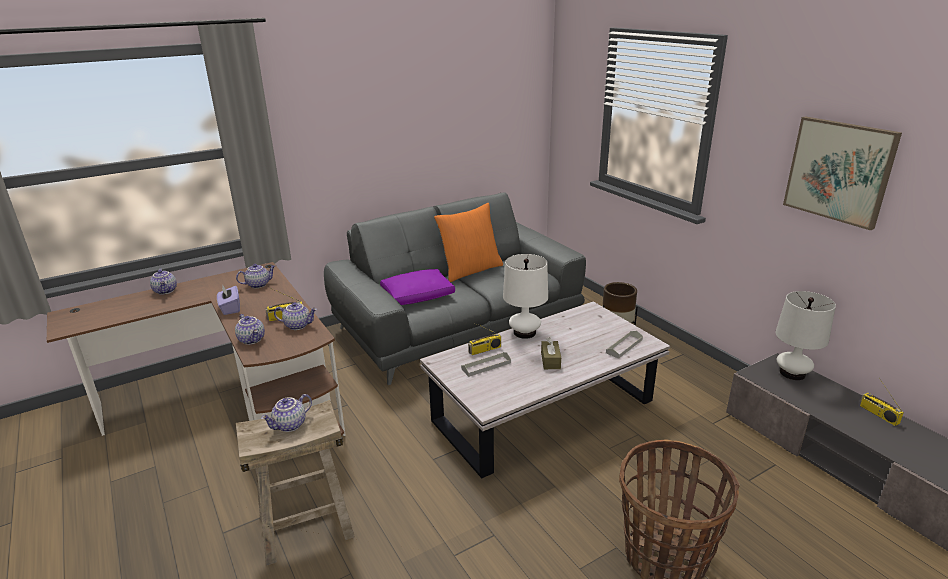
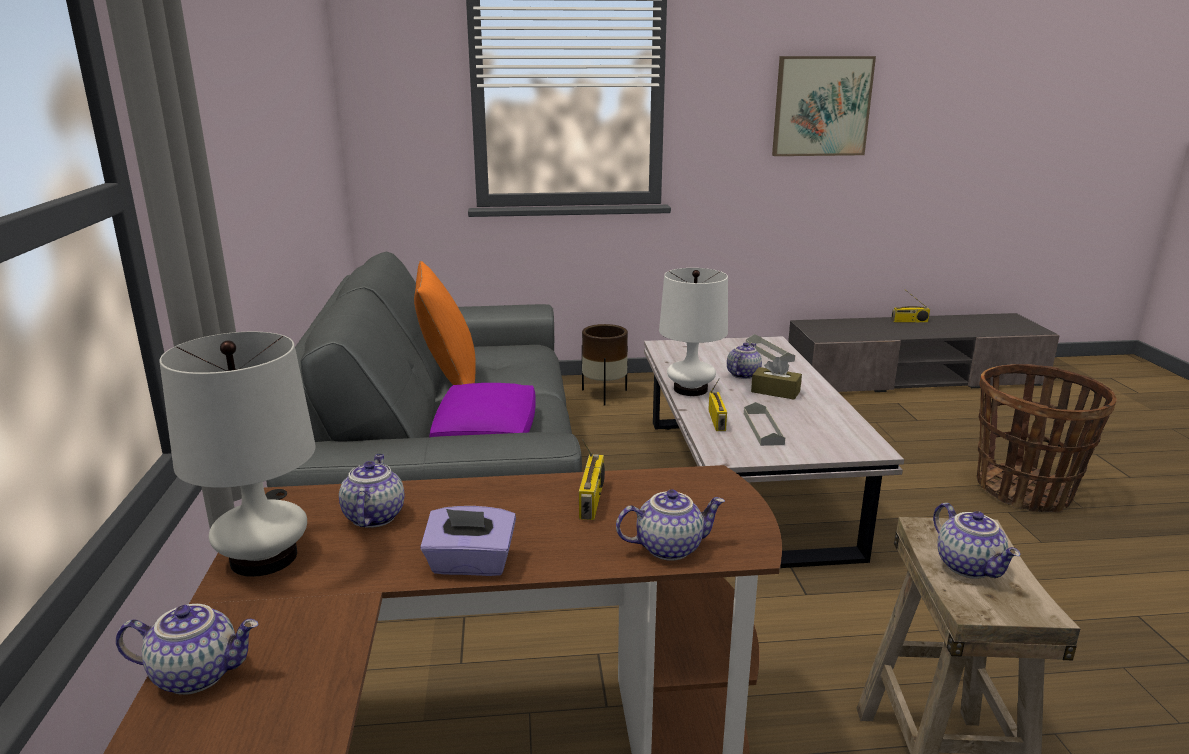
camera: 65 degrees left, 5 degrees down
teapot [274,302,317,330] -> teapot moved to [727,342,762,379]
white table lamp [775,291,836,380] -> white table lamp moved to [159,332,316,577]

